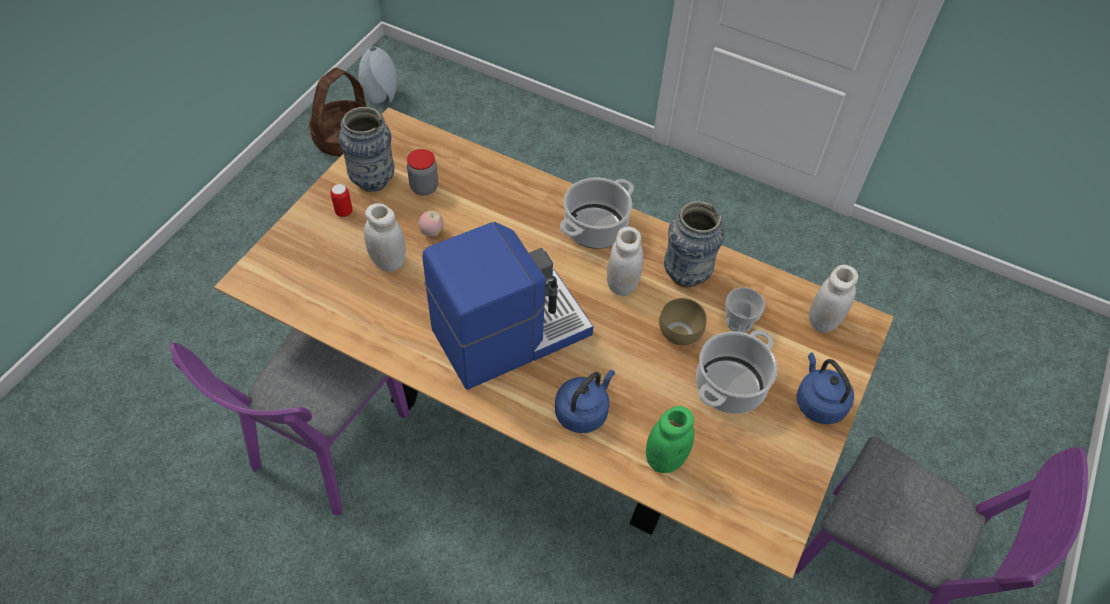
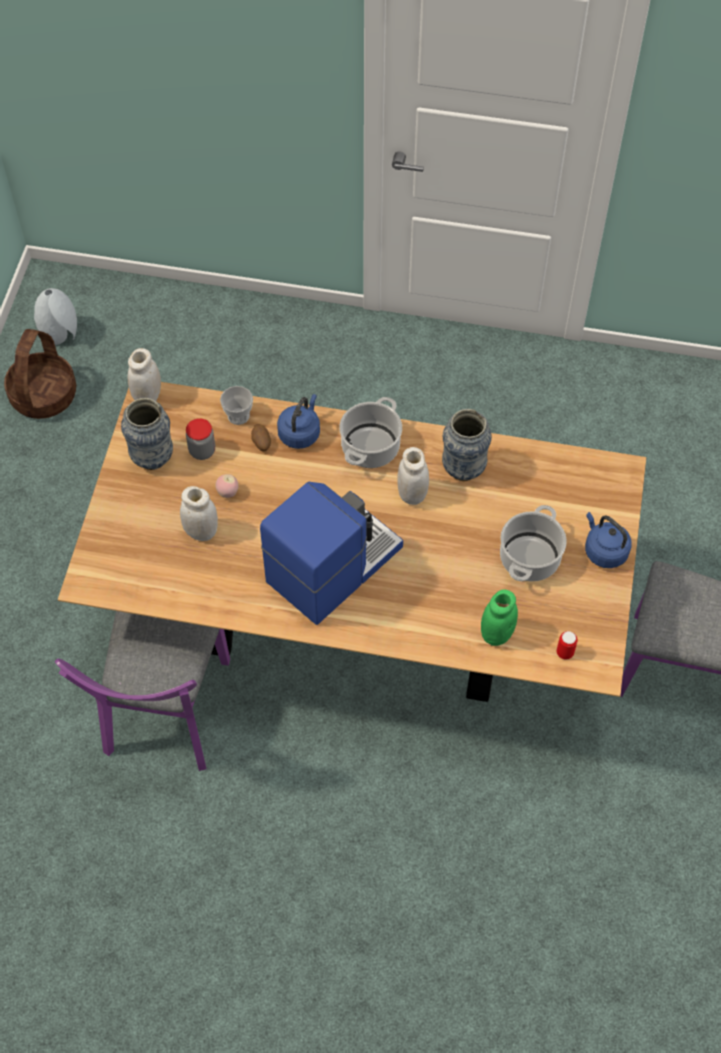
camera: 15 degrees left, 5 degrees up
can [330,184,353,217] -> can moved to [556,631,578,659]
blue kettle [555,370,615,433] -> blue kettle moved to [277,394,320,449]
brown bowl [659,298,707,345] -> none
cup [725,287,765,333] -> cup moved to [220,386,253,425]
white jar [809,265,858,333] -> white jar moved to [127,348,161,401]
none -> potato [251,424,271,451]

